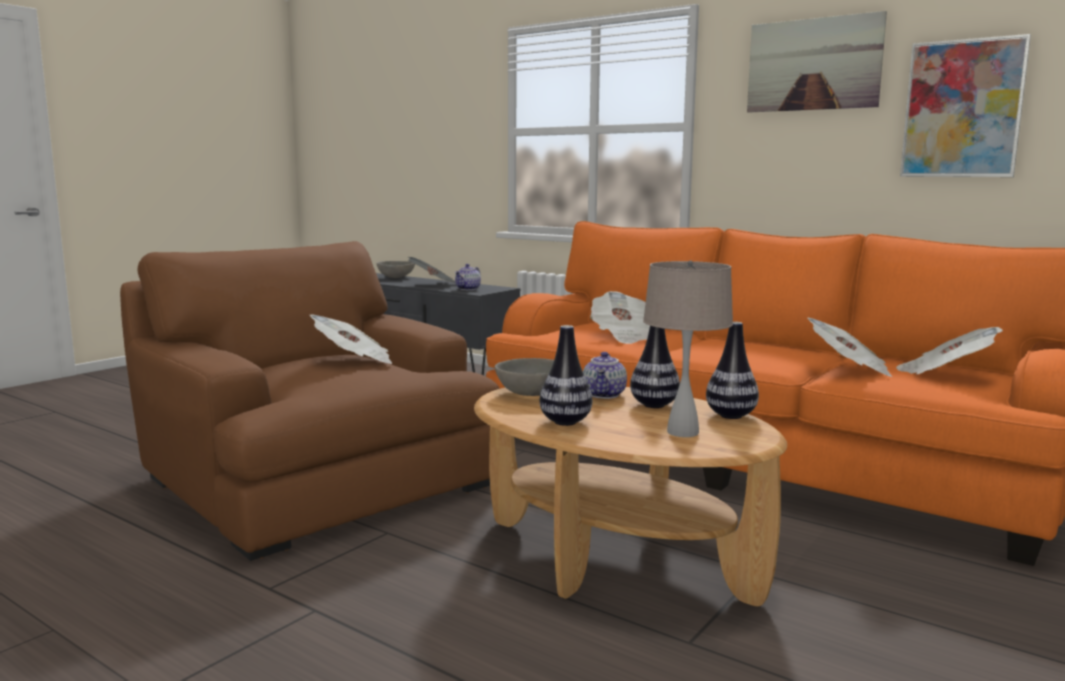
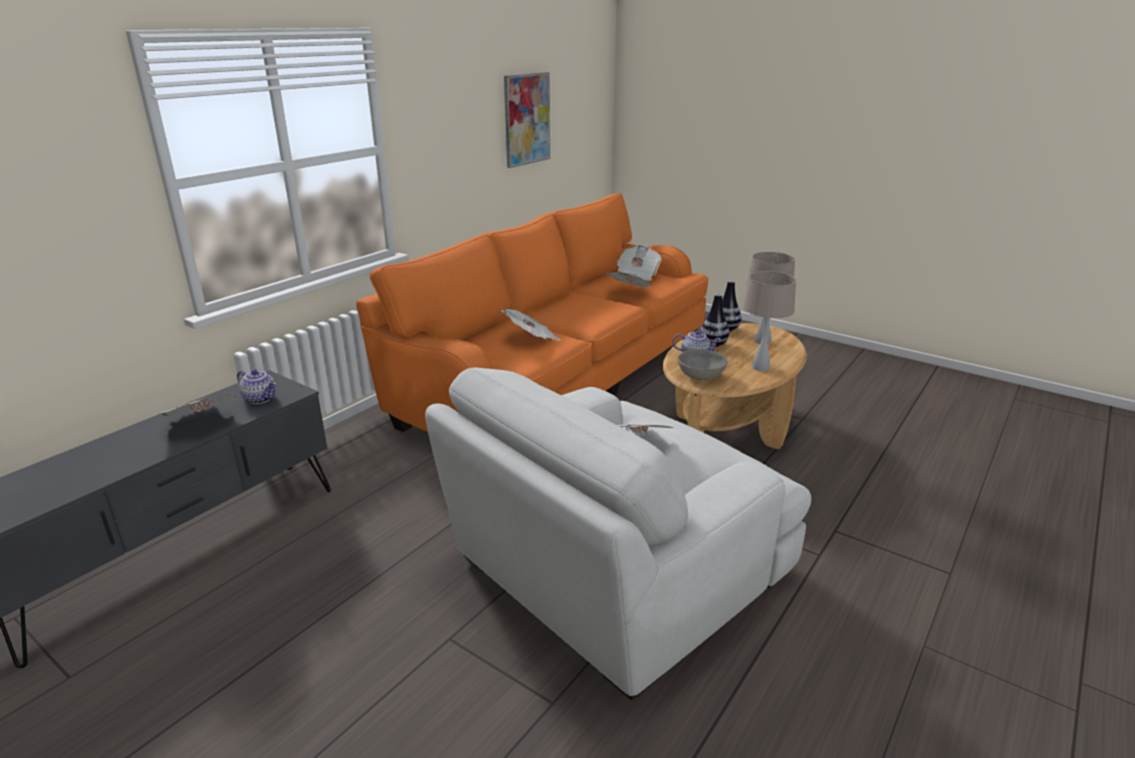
camera: 90 degrees left, 15 degrees up
brown armchair [120,241,500,561] -> white armchair [425,367,811,701]
grey bowl [377,261,415,278] -> none
vase [539,325,592,426] -> beige table lamp [743,271,796,371]
picture [747,11,887,113] -> none

